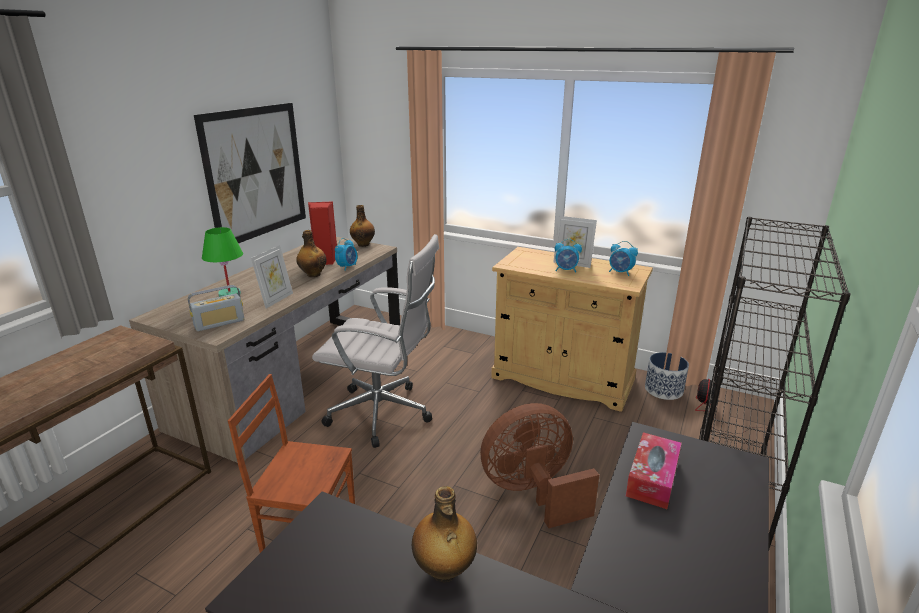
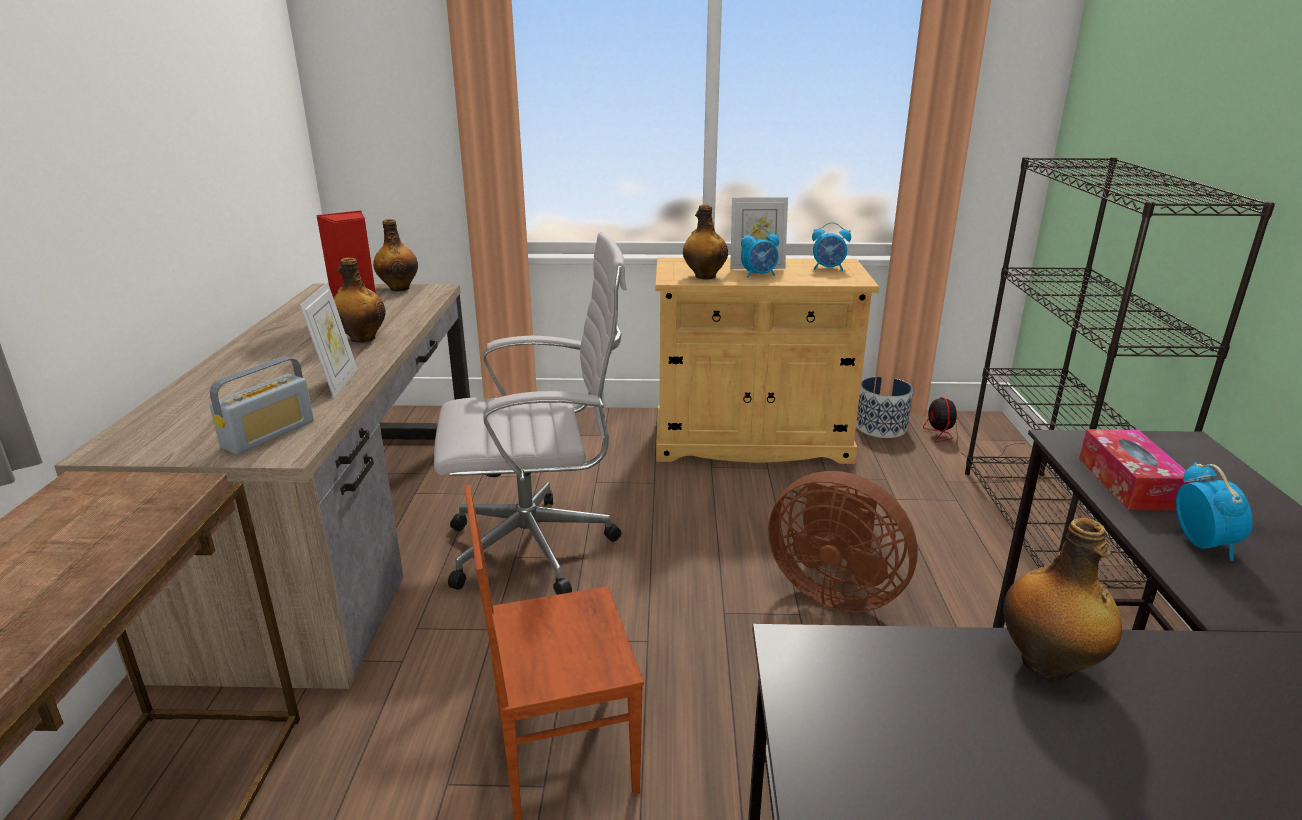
camera: 25 degrees left, 0 degrees up
picture [194,103,306,243] -> none
green table lamp [202,227,243,297] -> none
alarm clock [335,238,357,270] -> alarm clock moved to [1176,462,1253,561]
brown fan [480,403,599,528] -> brown fan turned 105 degrees counterclockwise [768,471,918,612]
none -> bottle [683,204,728,279]

